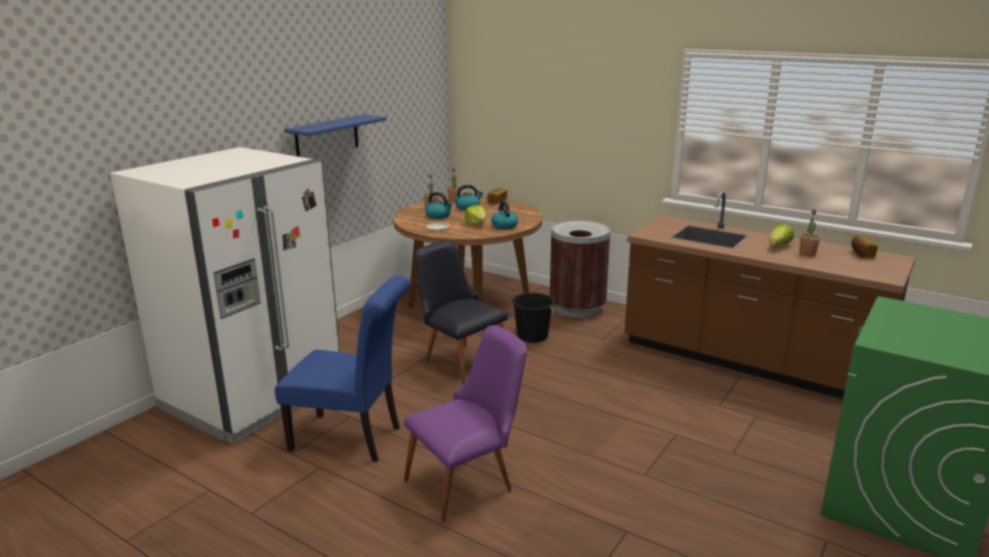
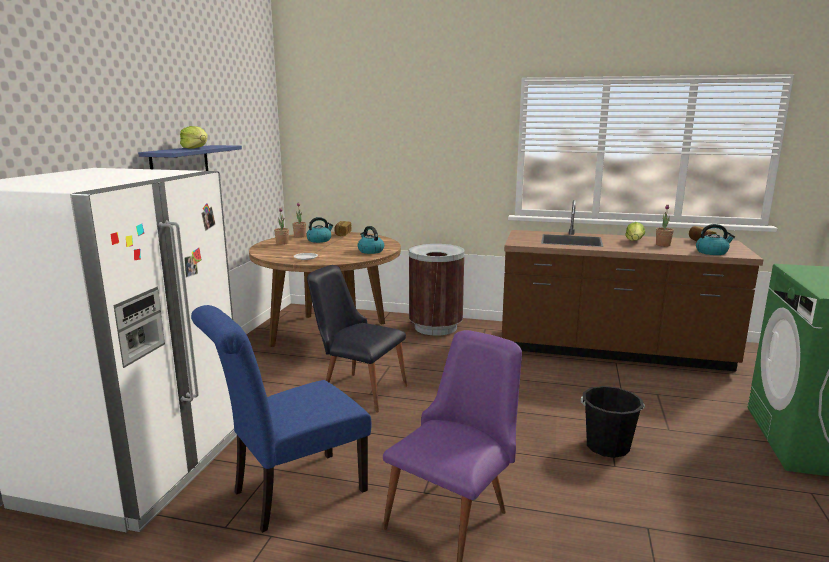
camera: 20 degrees left, 5 degrees down
blue chair [275,276,410,462] -> blue chair turned 150 degrees clockwise [191,305,372,533]
kettle [425,192,452,219] -> kettle moved to [696,224,735,255]
lettuce [465,205,487,225] -> lettuce moved to [180,126,208,149]
black bucket [512,293,555,343] -> black bucket moved to [581,386,644,458]

